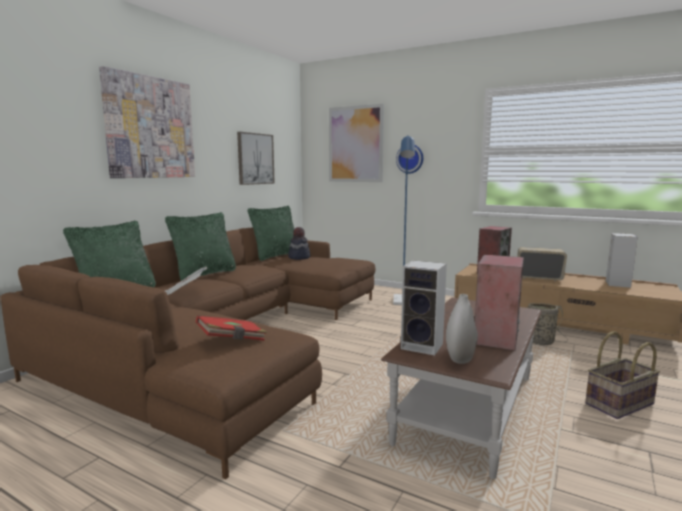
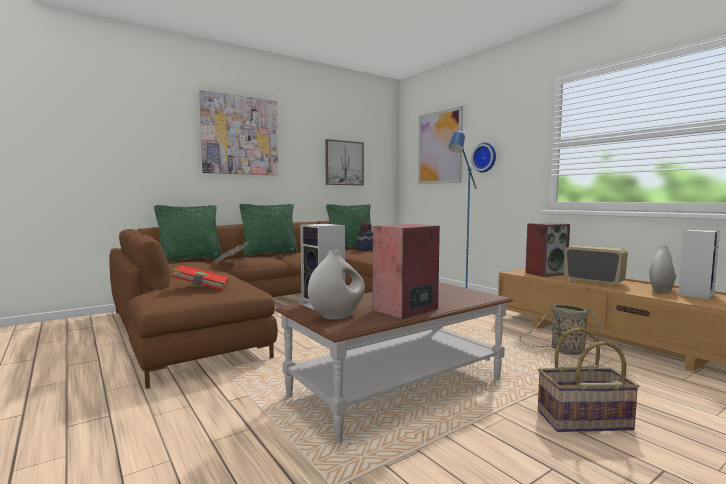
camera: 25 degrees right, 5 degrees down
none -> white vase [649,245,676,292]

